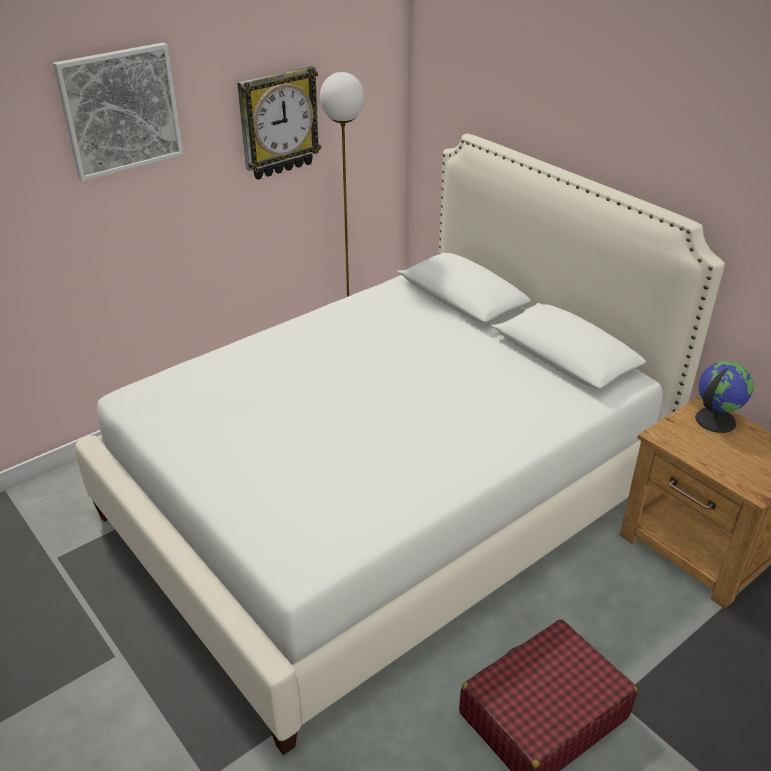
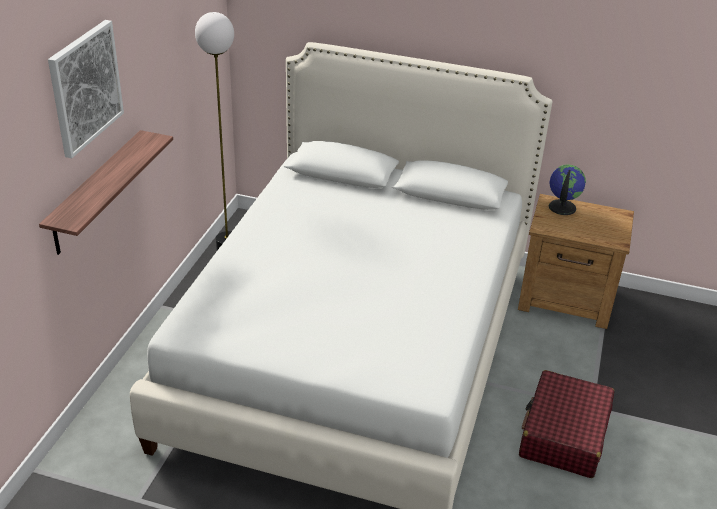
camera: 35 degrees left, 0 degrees up
wall clock [237,66,321,180] -> none
none -> shelf [39,130,173,255]

